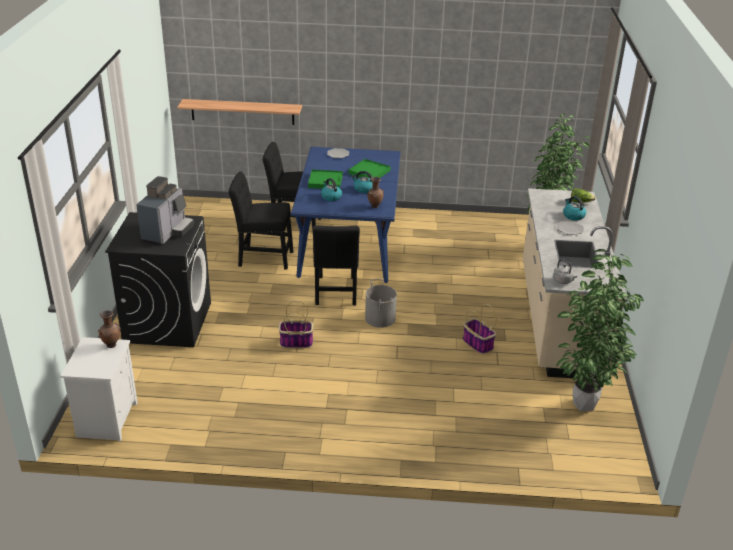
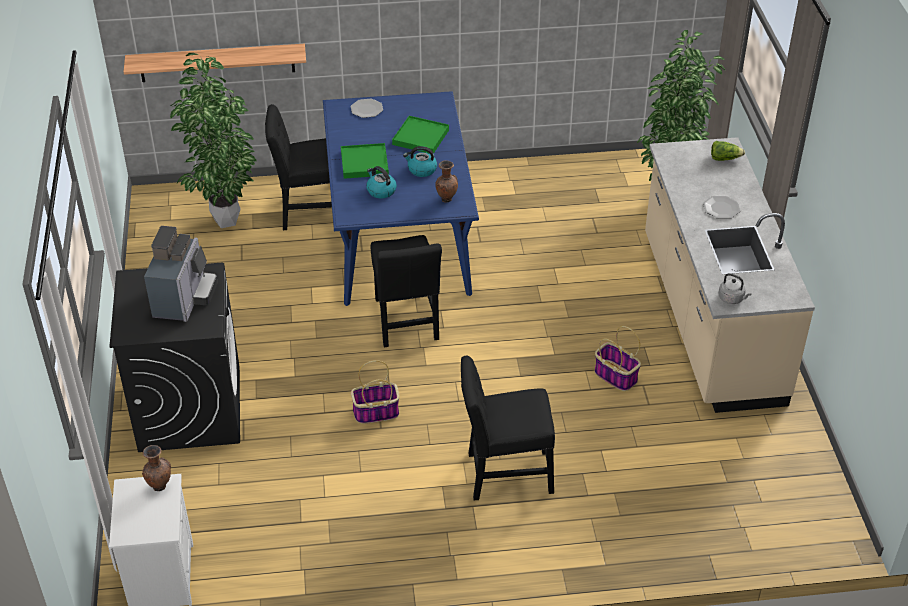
camera: 10 degrees left, 10 degrees up
black chair [229,171,294,270] -> black chair moved to [461,356,555,500]
grey bucket [365,278,397,328] -> none
potted plant [556,249,644,411] -> potted plant moved to [170,53,257,228]
kettle [563,196,586,221] -> none

